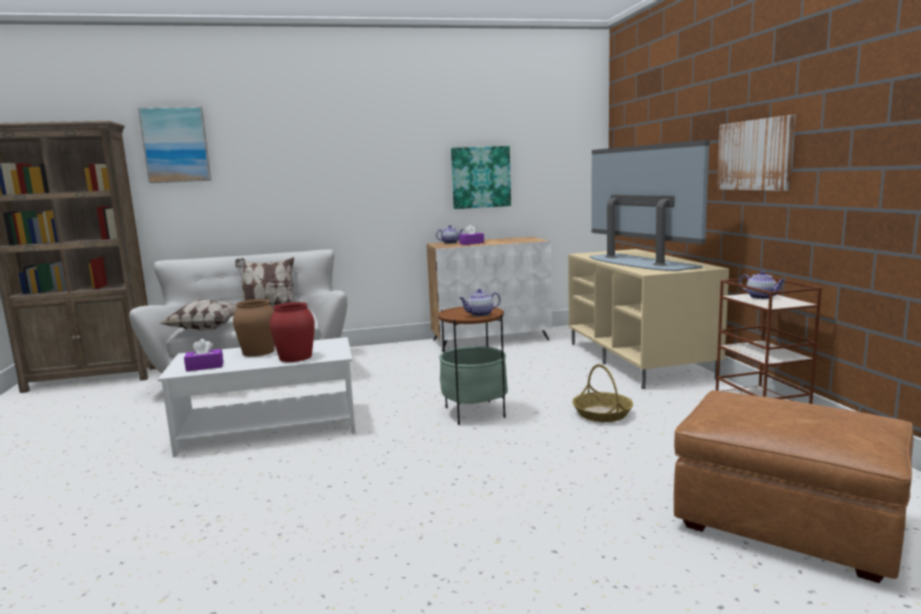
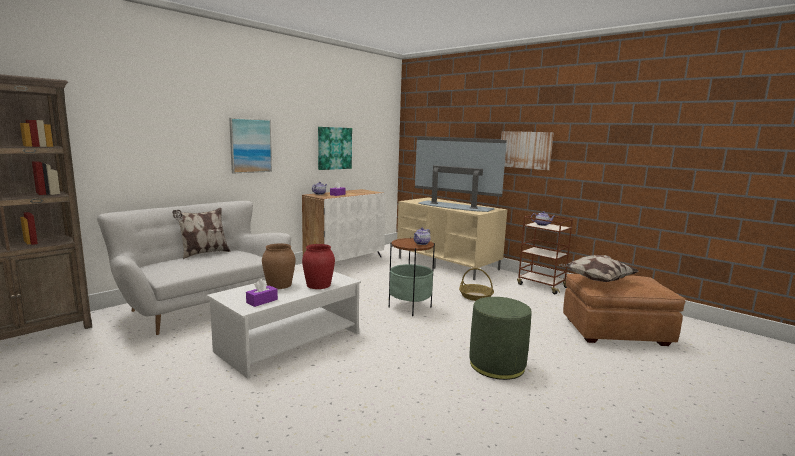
camera: 35 degrees left, 0 degrees up
picture [138,106,211,183] -> picture moved to [229,118,272,174]
pillow [158,299,237,331] -> pillow moved to [559,255,639,282]
none -> green ottoman [469,297,532,380]

